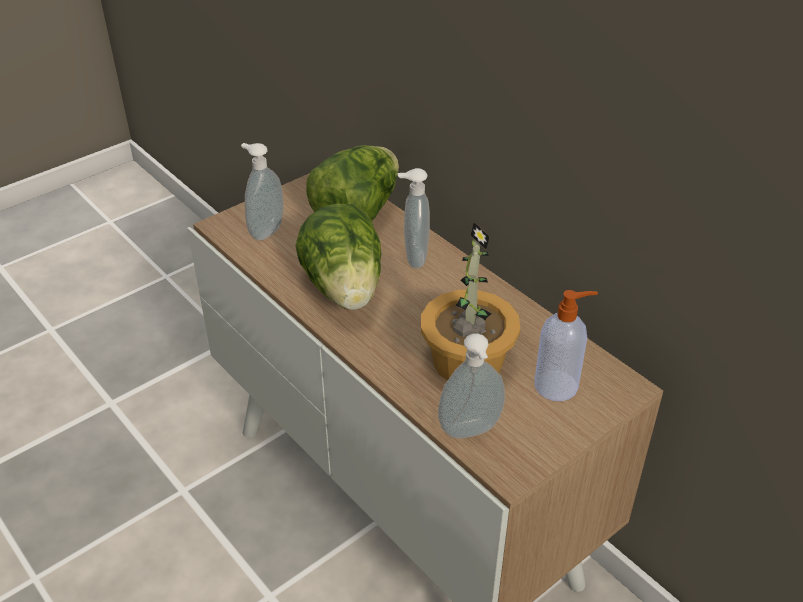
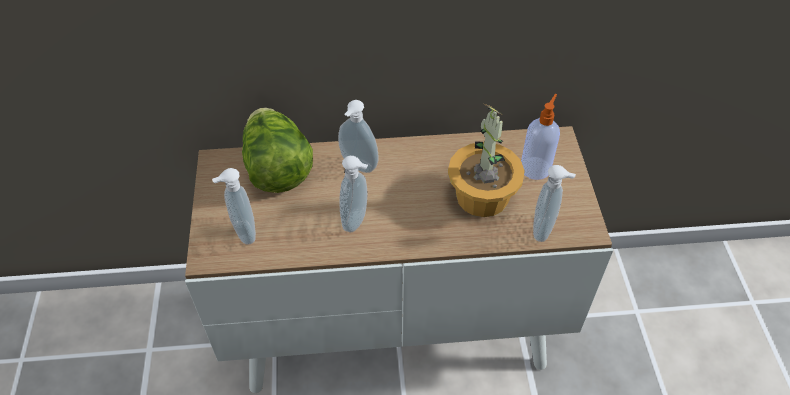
camera: 55 degrees left, 10 degrees up
lettuce [295,203,381,310] -> soap dispenser [339,156,368,232]

